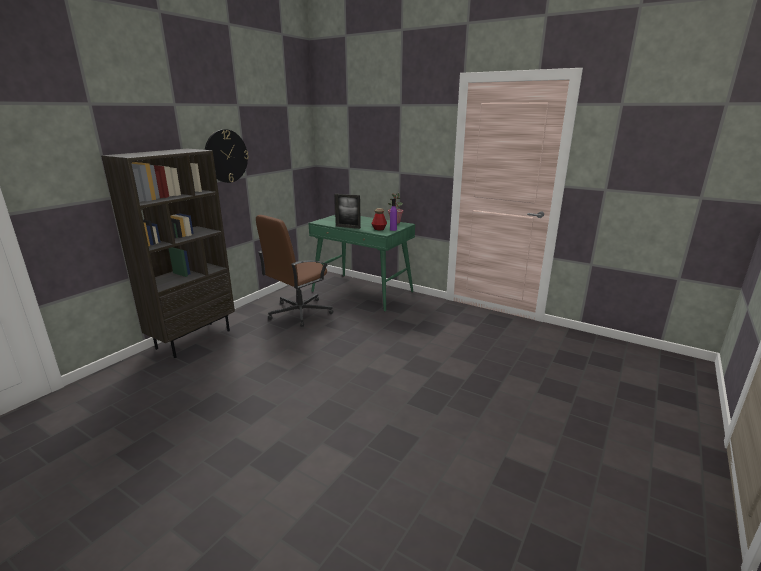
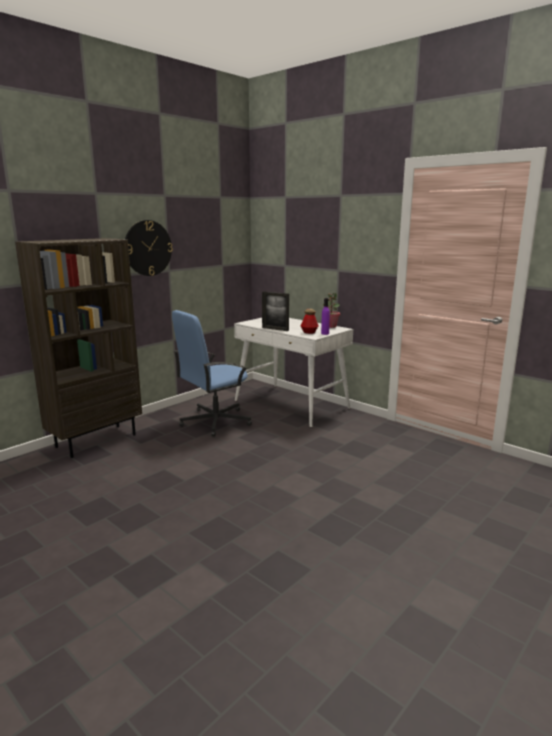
camera: 10 degrees right, 5 degrees down
brown office chair [256,215,333,327] -> blue office chair [172,310,252,437]
green desk [308,215,415,311] -> white desk [234,318,353,427]

